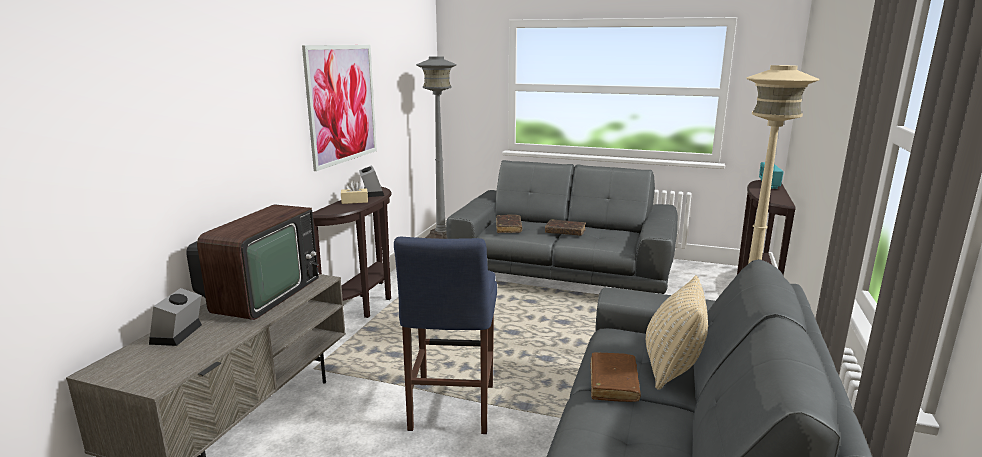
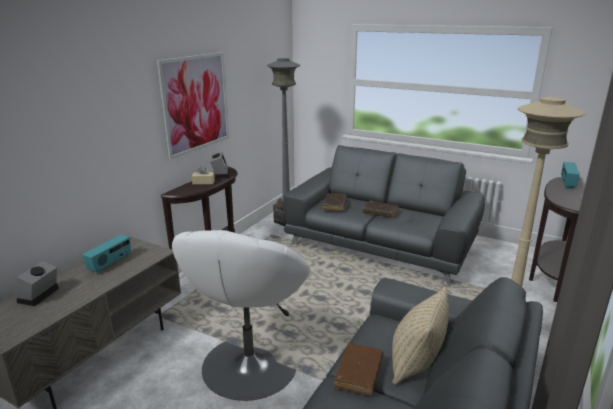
camera: 10 degrees right, 5 degrees up
television [186,204,320,320] -> radio [82,234,131,274]
blue stool [394,237,497,434] -> white armchair [172,230,310,401]

